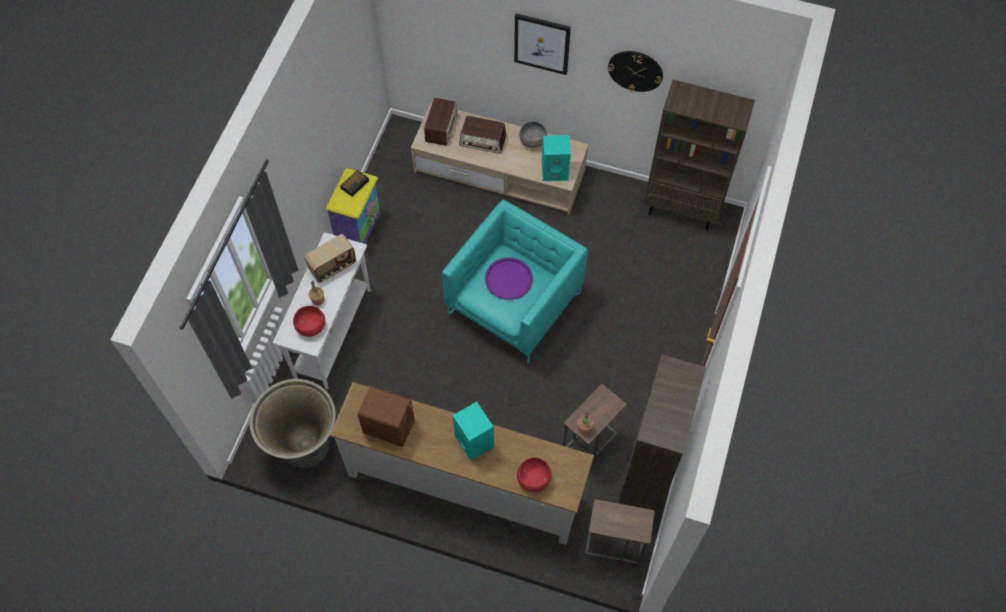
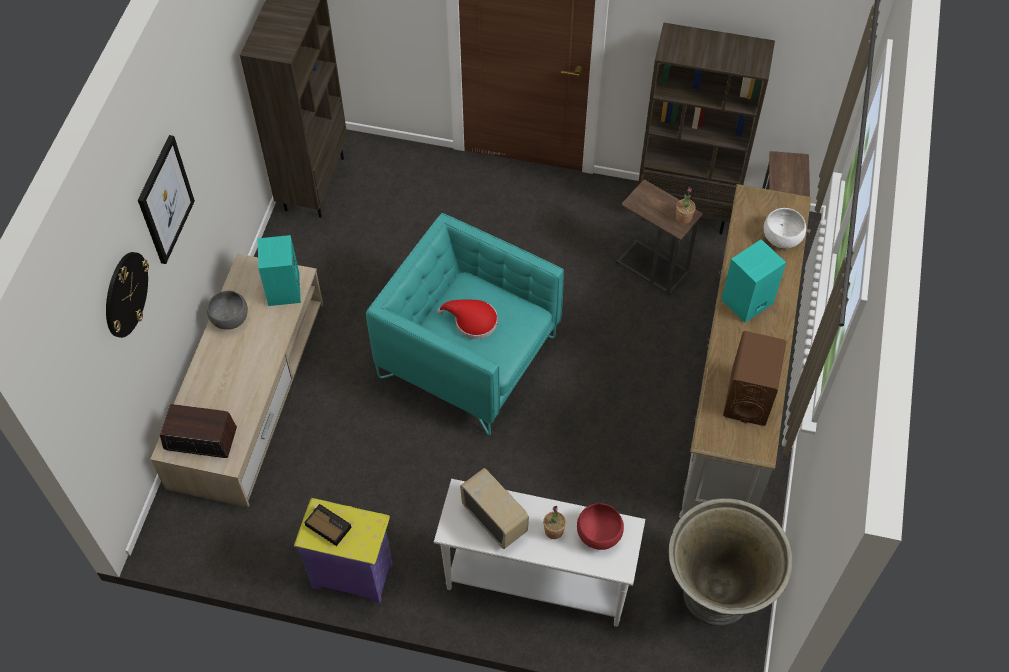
camera: 95 degrees left, 5 degrees down
radio [459,116,506,154] -> none
purple tray [485,257,533,300] -> red hat [437,300,498,339]
red bowl [517,457,552,492] -> white bowl [764,208,806,249]
wall clock [608,51,663,92] -> wall clock moved to [106,252,149,338]

